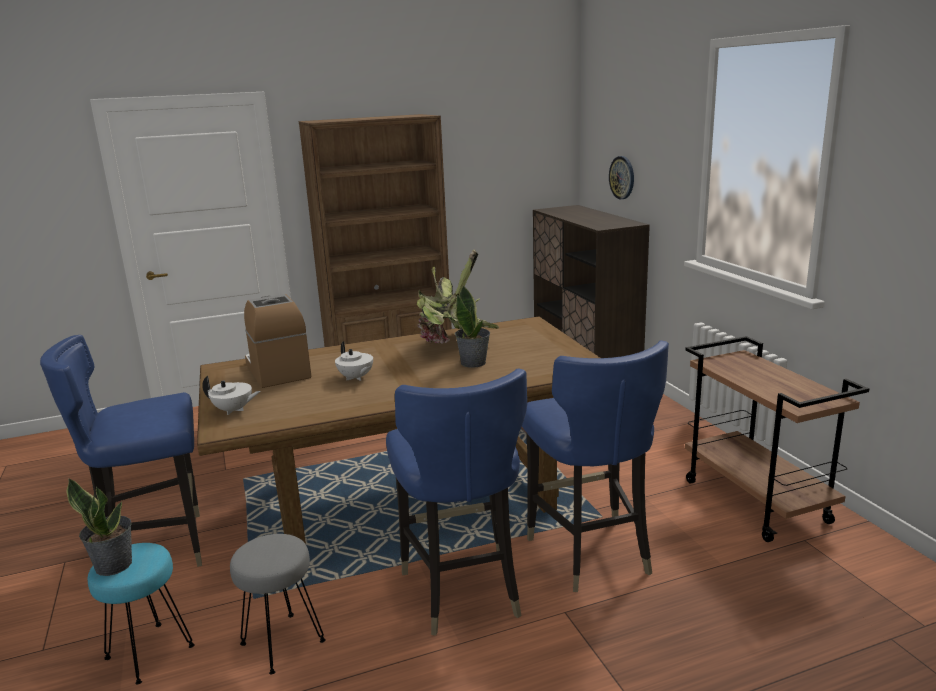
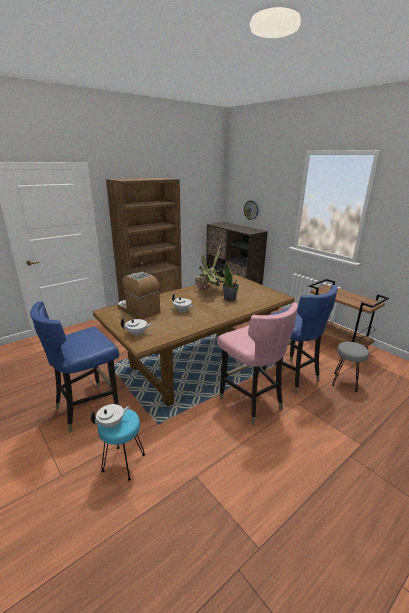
camera: 20 degrees left, 5 degrees up
potted plant [66,478,132,576] -> white teapot [91,404,130,428]
grey stool [230,534,326,674] -> grey stool moved to [332,342,369,392]
blue chair [386,368,527,636] -> pink chair [217,302,298,425]

